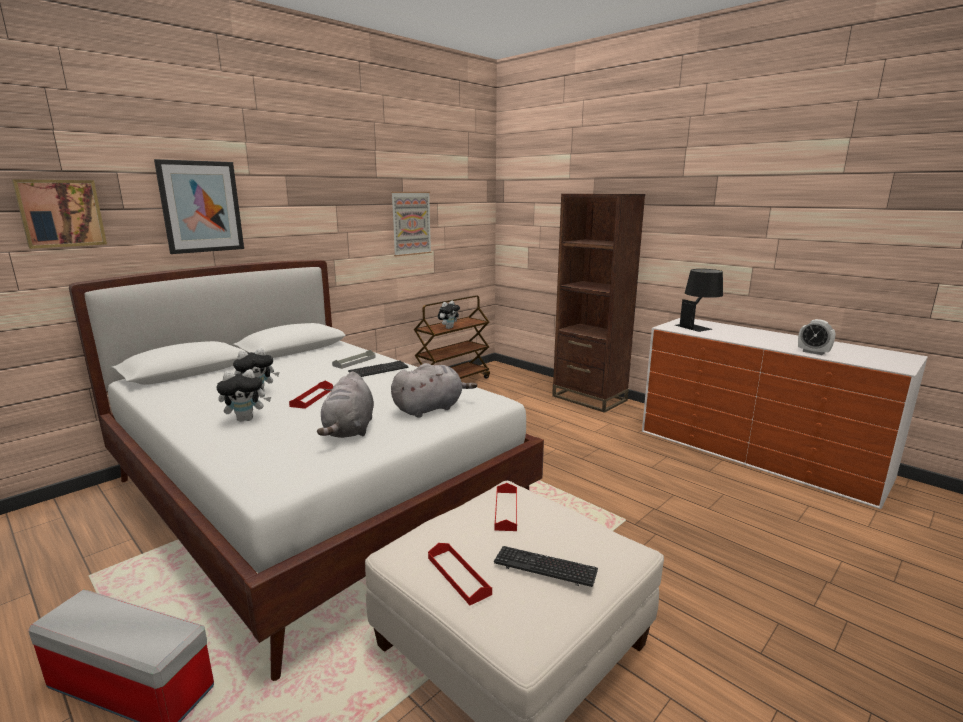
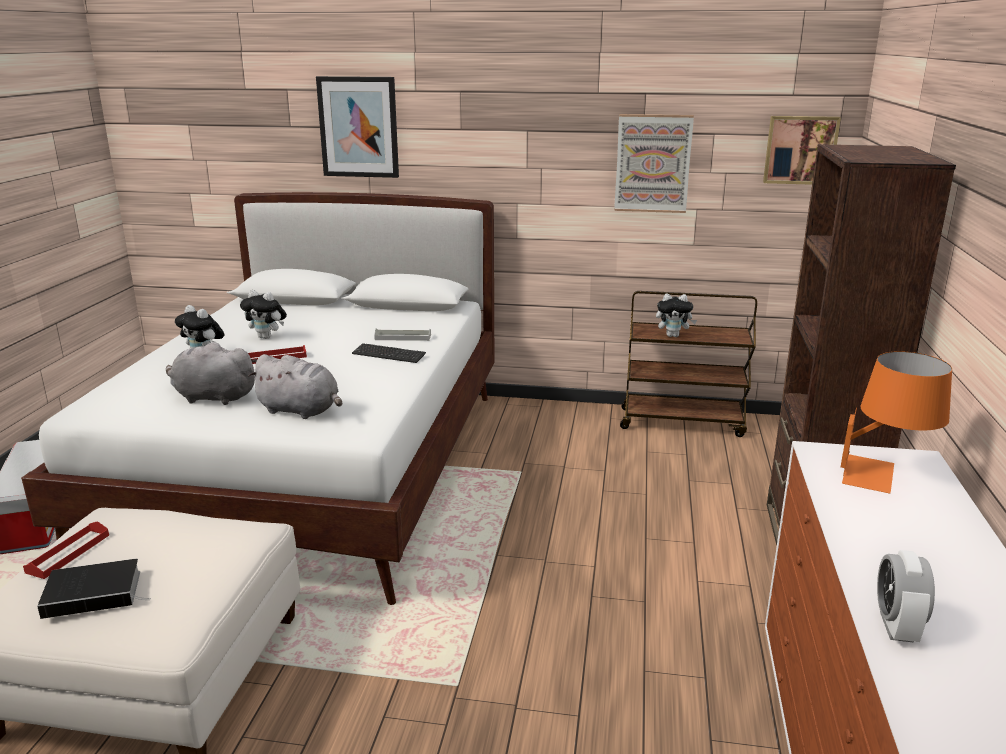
camera: 55 degrees right, 5 degrees up
picture [12,179,107,249] -> picture moved to [763,116,841,185]
grey plush toy [317,371,374,438] -> grey plush toy turned 45 degrees clockwise [166,342,257,405]
keyboard [494,546,598,587] -> book [37,559,151,619]
red tray [495,483,517,531] -> none
black table lamp [675,269,723,332] -> orange table lamp [841,351,952,493]

